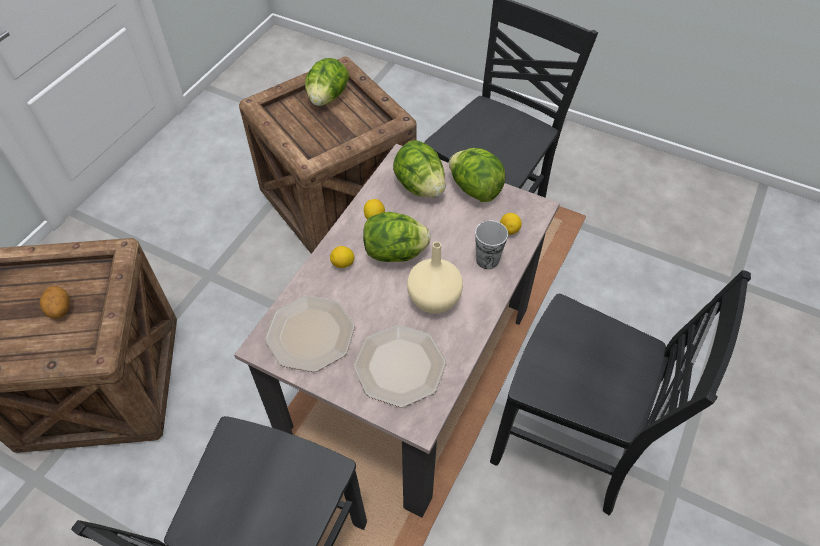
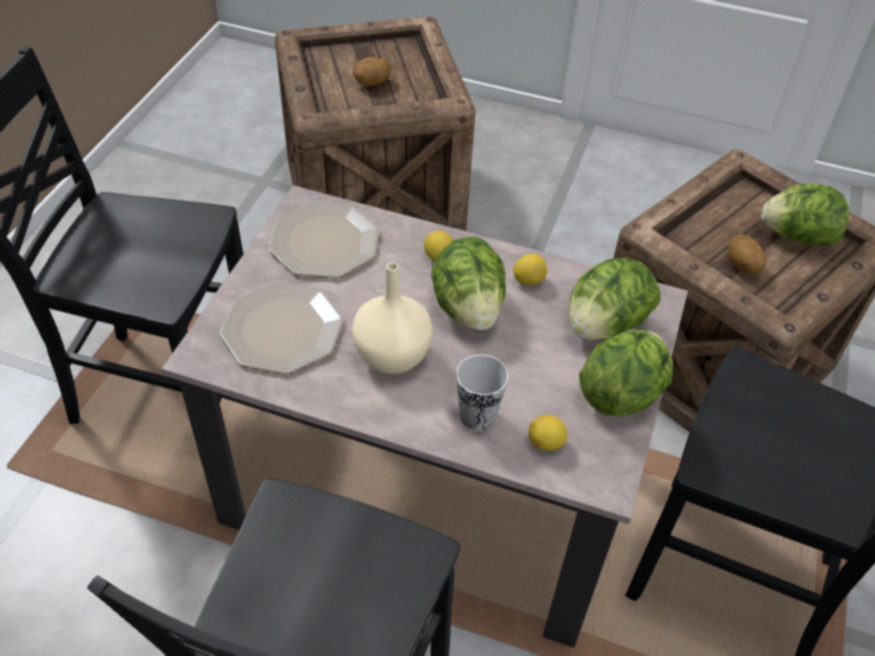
camera: 80 degrees right, 5 degrees down
none -> potato [728,235,766,274]

